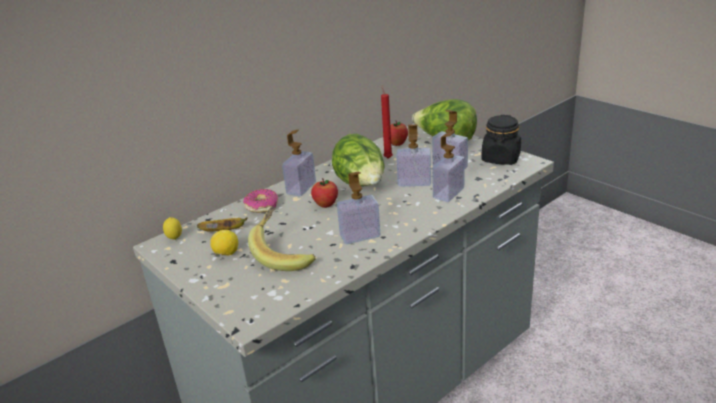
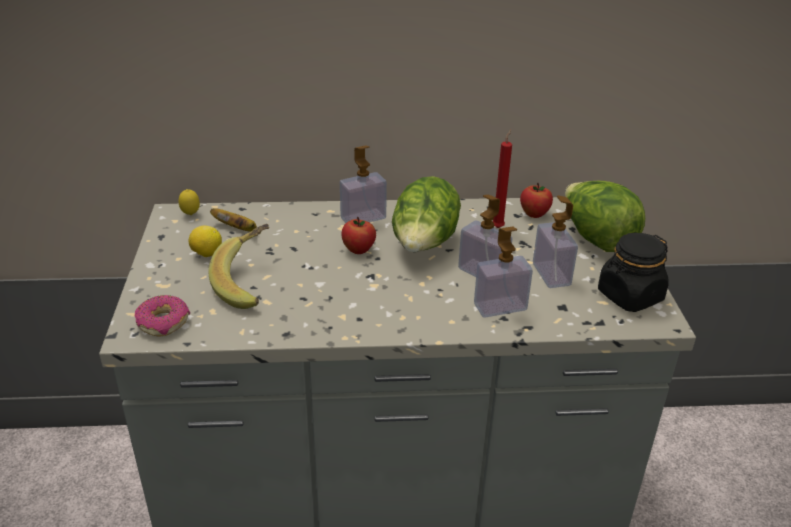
camera: 35 degrees right, 5 degrees up
donut [243,189,278,213] -> donut moved to [135,295,190,337]
soap dispenser [337,171,380,244] -> none

